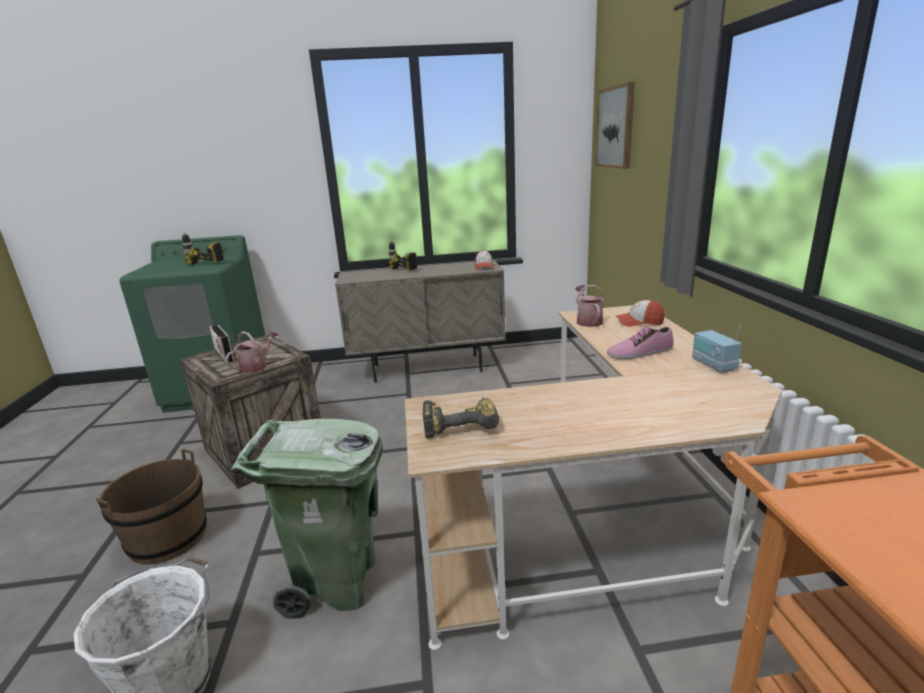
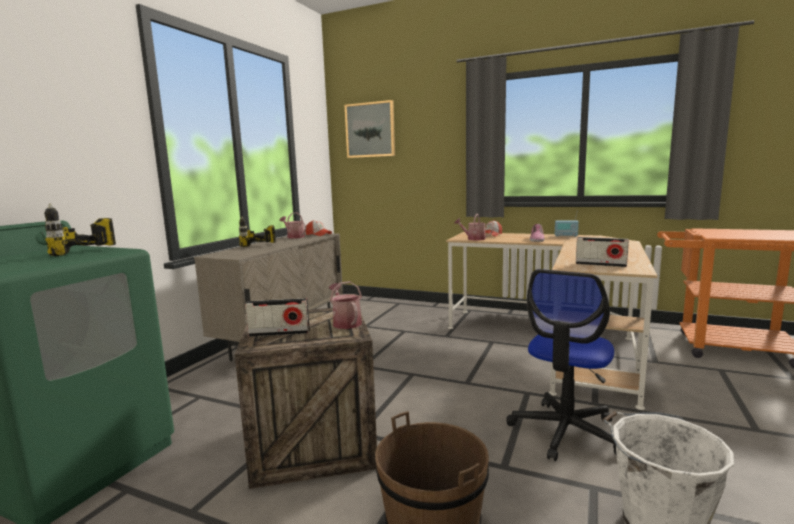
camera: 60 degrees left, 10 degrees down
green trash can [231,419,383,619] -> office chair [506,269,616,461]
power drill [423,397,499,439] -> radio [576,237,629,267]
none -> watering can [280,212,306,239]

